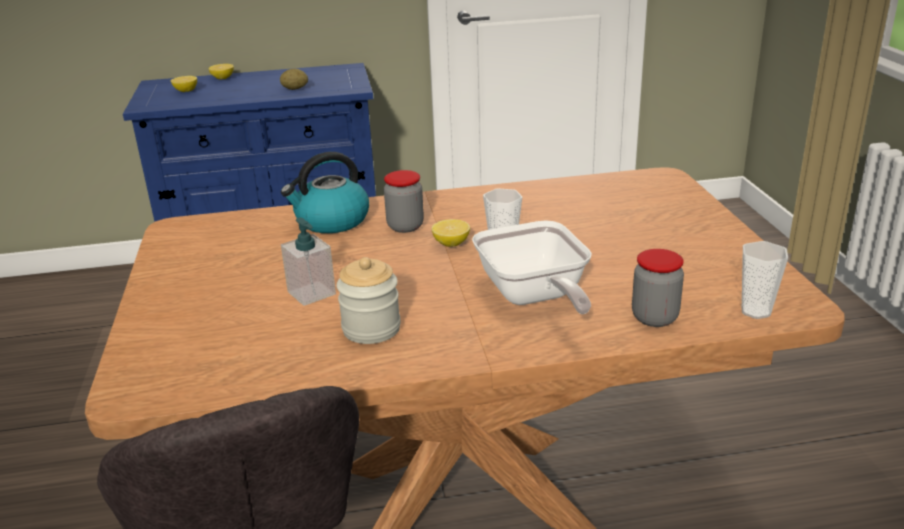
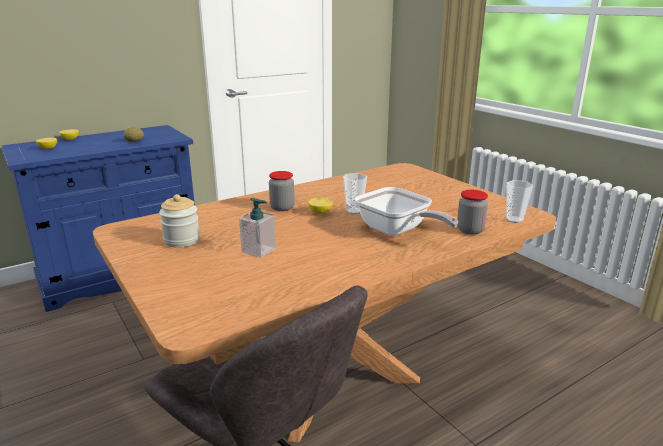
camera: 25 degrees left, 5 degrees down
kettle [281,152,369,233] -> none
jar [337,257,401,344] -> jar moved to [159,194,200,248]

